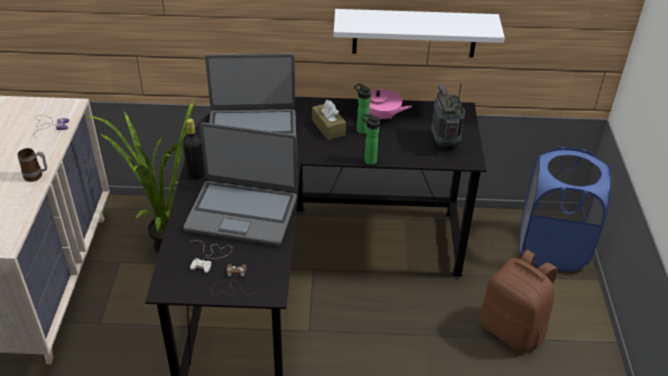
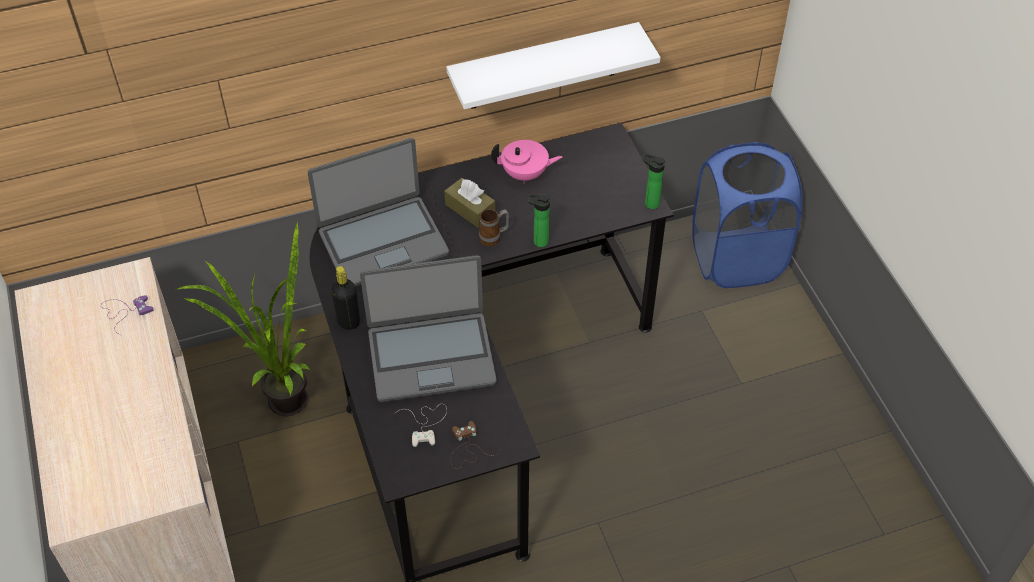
camera: 20 degrees left, 10 degrees up
mug [17,148,47,182] -> mug moved to [479,209,509,246]
bottle [354,83,371,134] -> bottle moved to [643,154,666,209]
radio [431,83,465,148] -> none
brown backpack [480,250,558,352] -> none

